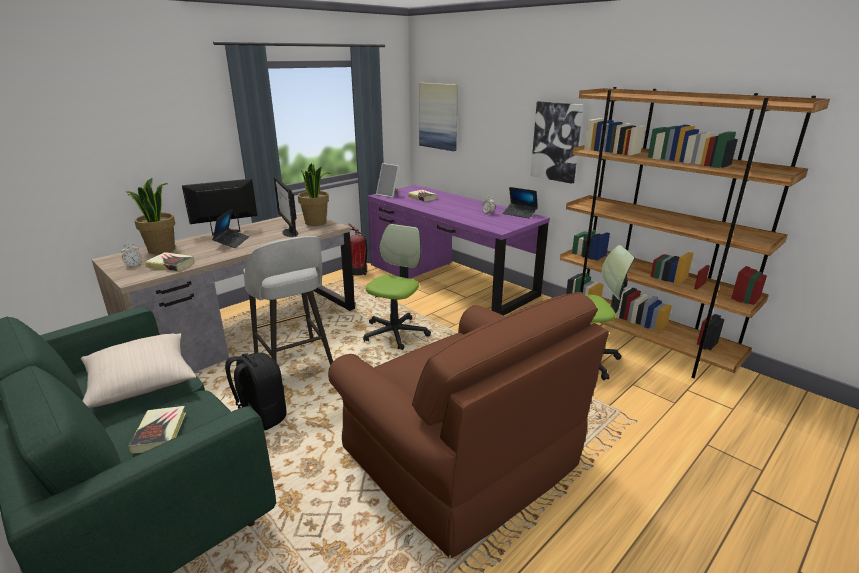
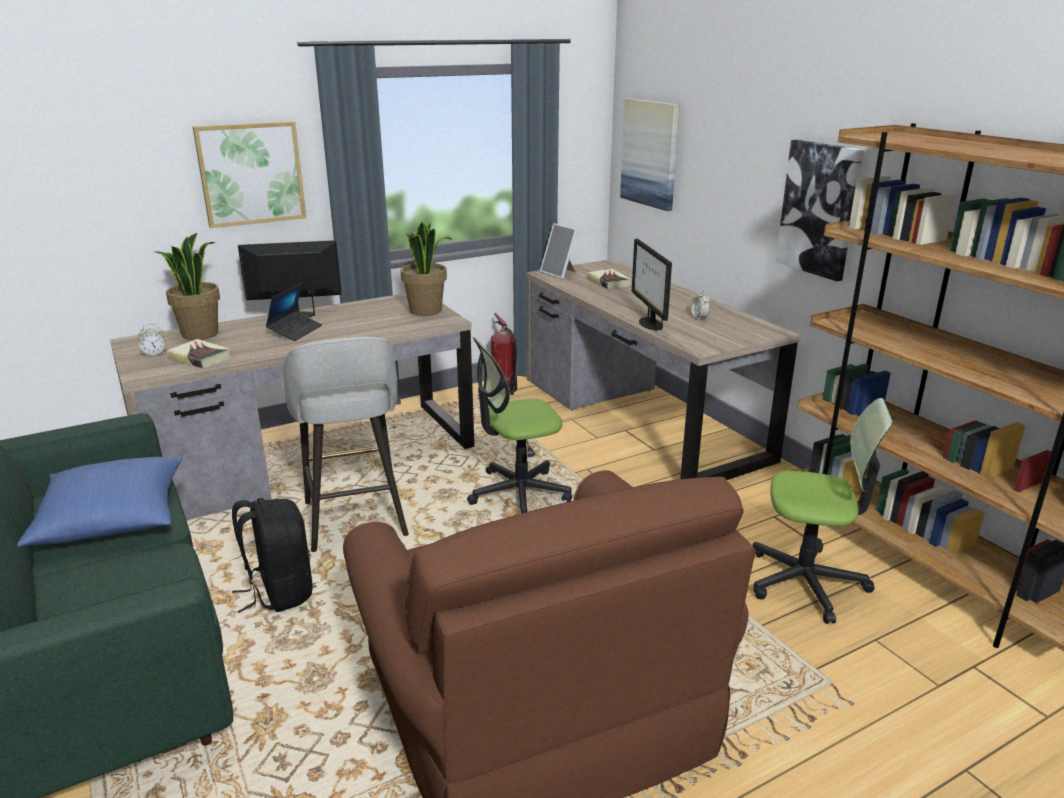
camera: 15 degrees right, 0 degrees up
beige pillow [81,333,196,408] -> blue pillow [17,457,182,547]
book [128,406,186,454] -> none
monitor [274,176,298,237] -> monitor moved to [632,238,672,330]
office chair [363,224,431,350] -> office chair turned 150 degrees counterclockwise [467,337,572,513]
purple desk [367,185,550,316] -> brown desk [526,259,800,480]
laptop [503,187,538,219] -> none
none -> picture [193,121,306,228]

